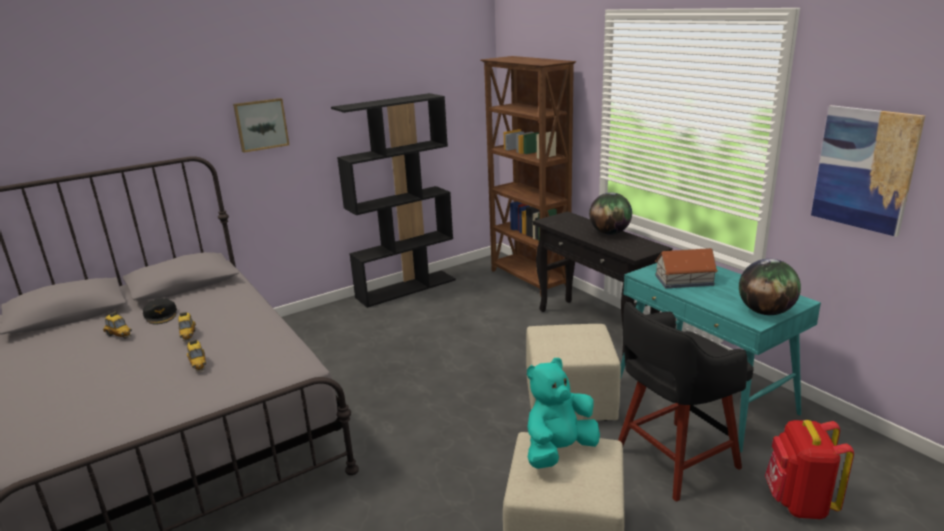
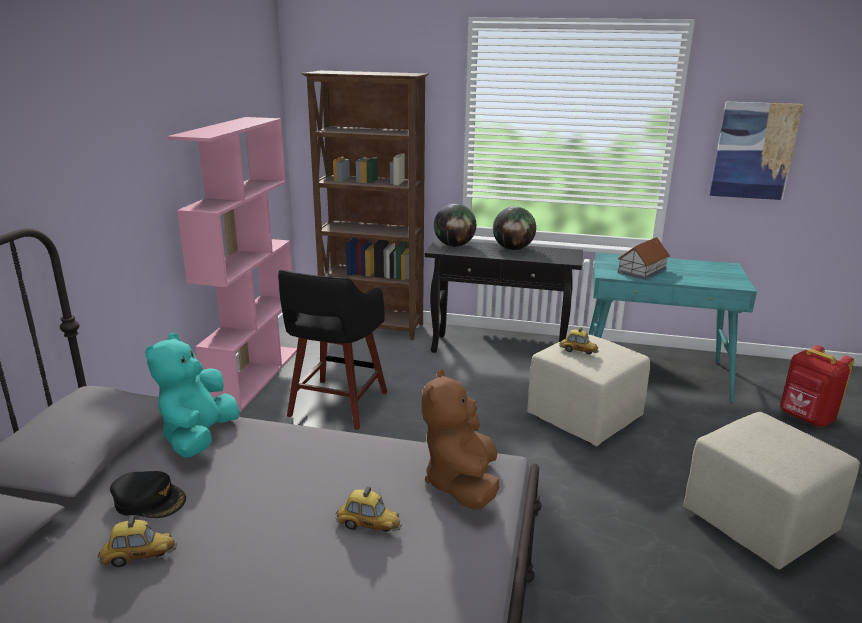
camera: 45 degrees left, 0 degrees up
toy car [178,312,196,342] -> toy car moved to [559,327,599,354]
picture [233,98,289,153] -> none
black bookcase [331,93,456,308] -> pink bookcase [167,117,297,412]
turquoise plush toy [527,358,600,469] -> turquoise plush toy moved to [145,333,240,458]
black stool [618,302,754,502] -> black stool moved to [278,270,387,430]
globe [739,259,801,315] -> globe moved to [434,204,476,247]
none -> brown plush toy [421,369,499,510]

